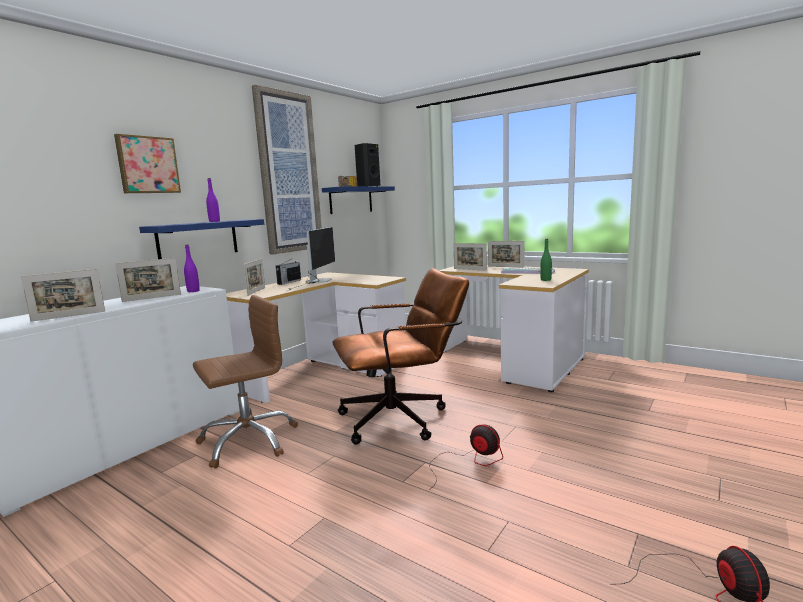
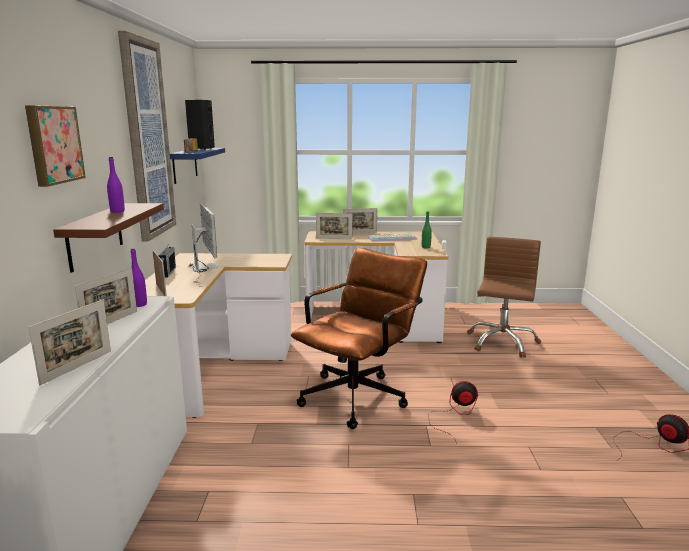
camera: 35 degrees left, 5 degrees up
blue shelf [139,219,264,259] -> brown shelf [53,203,164,273]
brown office chair [193,295,298,468] -> brown office chair moved to [467,237,541,358]

